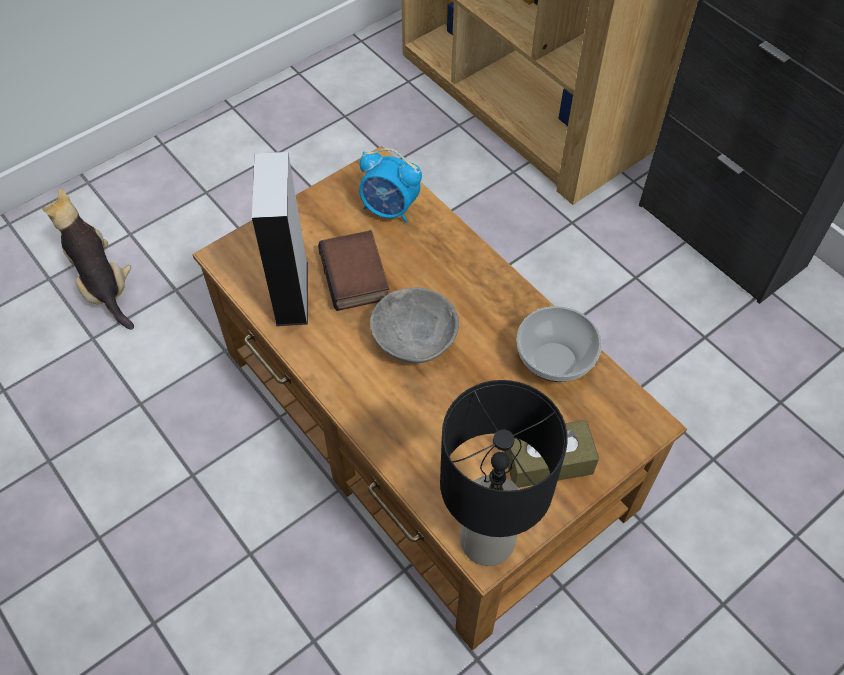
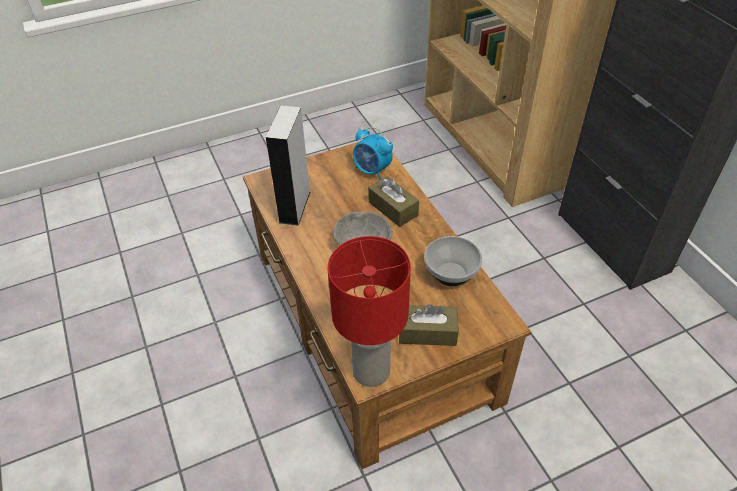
camera: 15 degrees right, 10 degrees down
plush toy [42,189,134,330] -> none
book [318,230,389,311] -> none
black table lamp [440,380,568,566] -> red table lamp [328,236,411,387]
none -> brown tissue box [368,176,419,227]

